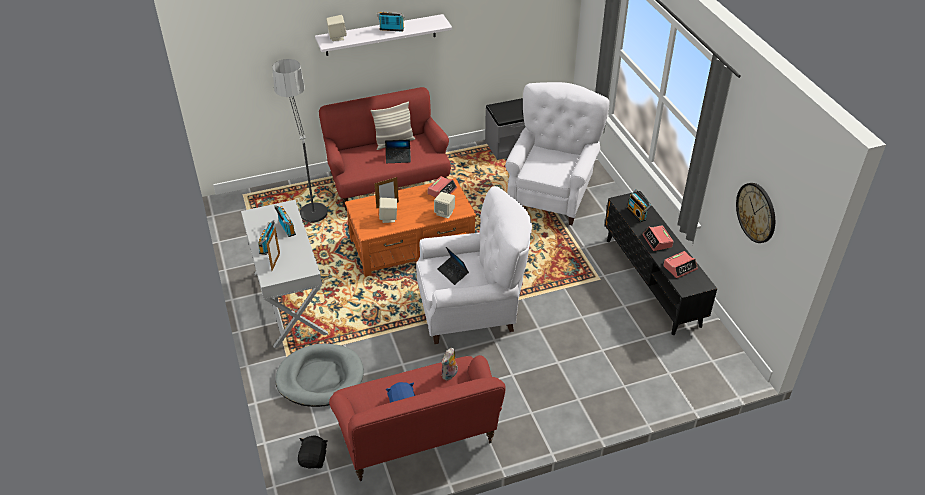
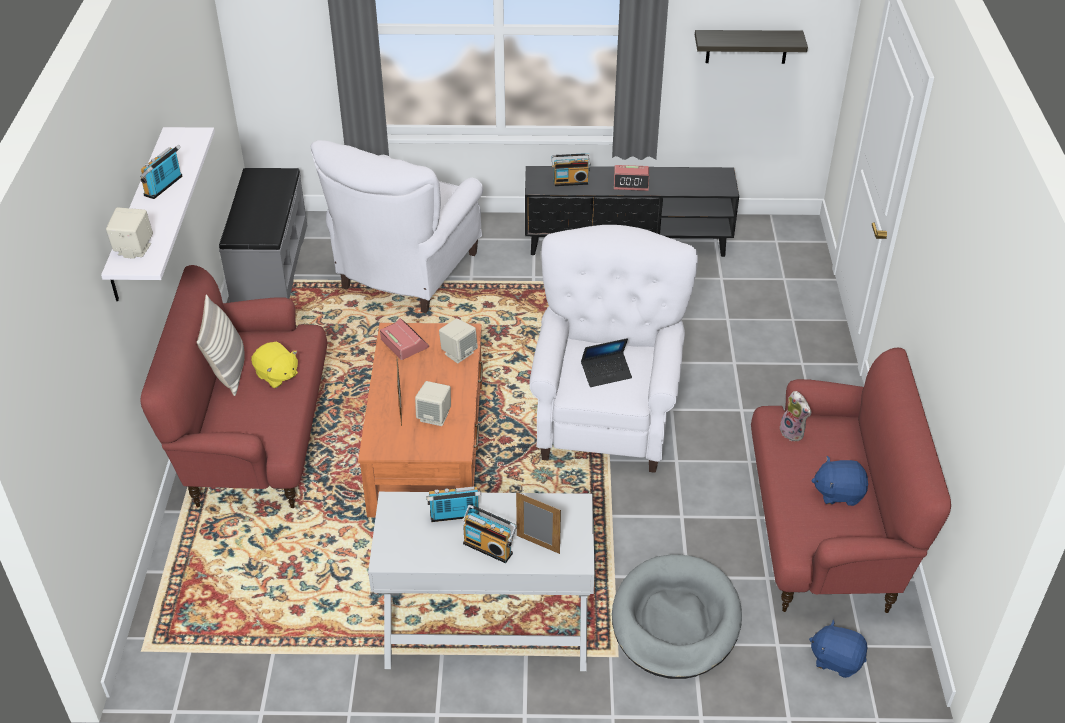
camera: 70 degrees left, 0 degrees up
floor lamp [272,59,328,224] -> none
black plush toy [298,436,327,469] -> blue plush toy [809,620,867,678]
laptop [385,140,411,163] -> yellow plush toy [251,341,298,388]
white armchair [505,82,610,225] -> white armchair turned 105 degrees counterclockwise [310,140,483,313]
alarm clock [663,251,698,278] -> none
wall clock [736,183,775,243] -> shelf [695,30,808,64]

